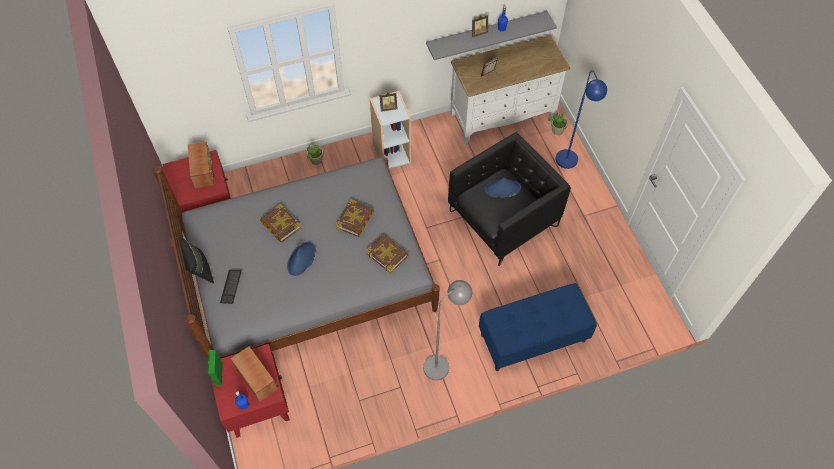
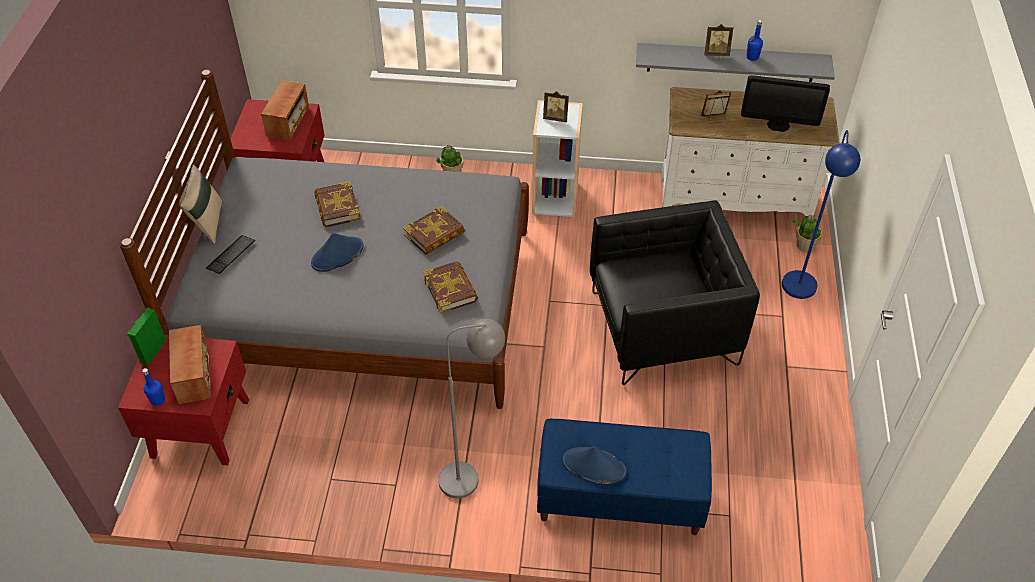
camera: 25 degrees right, 10 degrees down
black pillow [178,236,214,283] -> beige pillow [179,162,222,244]
blue hat [484,178,521,198] -> blue hat moved to [563,446,627,484]
none -> monitor [741,75,830,132]

